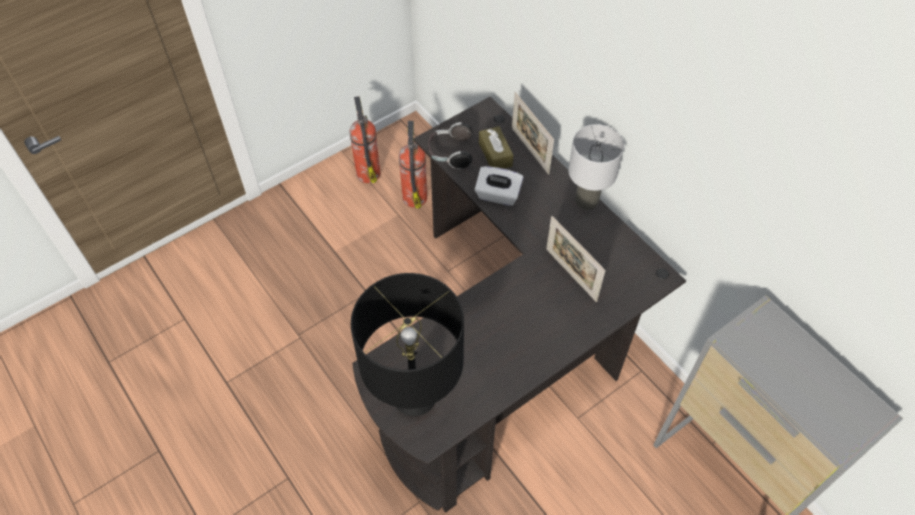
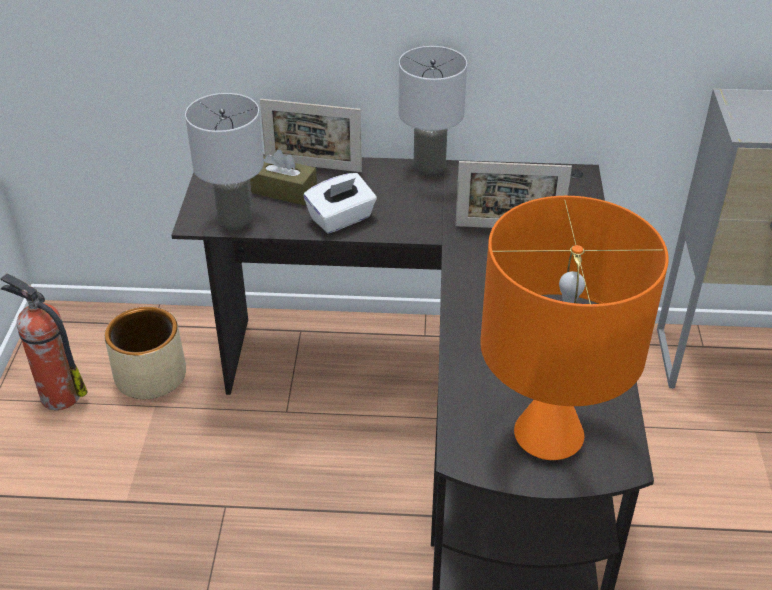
camera: 50 degrees left, 15 degrees down
black table lamp [351,273,464,416] -> orange table lamp [480,196,669,460]
fire extinguisher [399,121,427,209] -> beige planter [104,306,186,399]
headphones [428,122,473,169] -> white table lamp [185,93,264,230]

